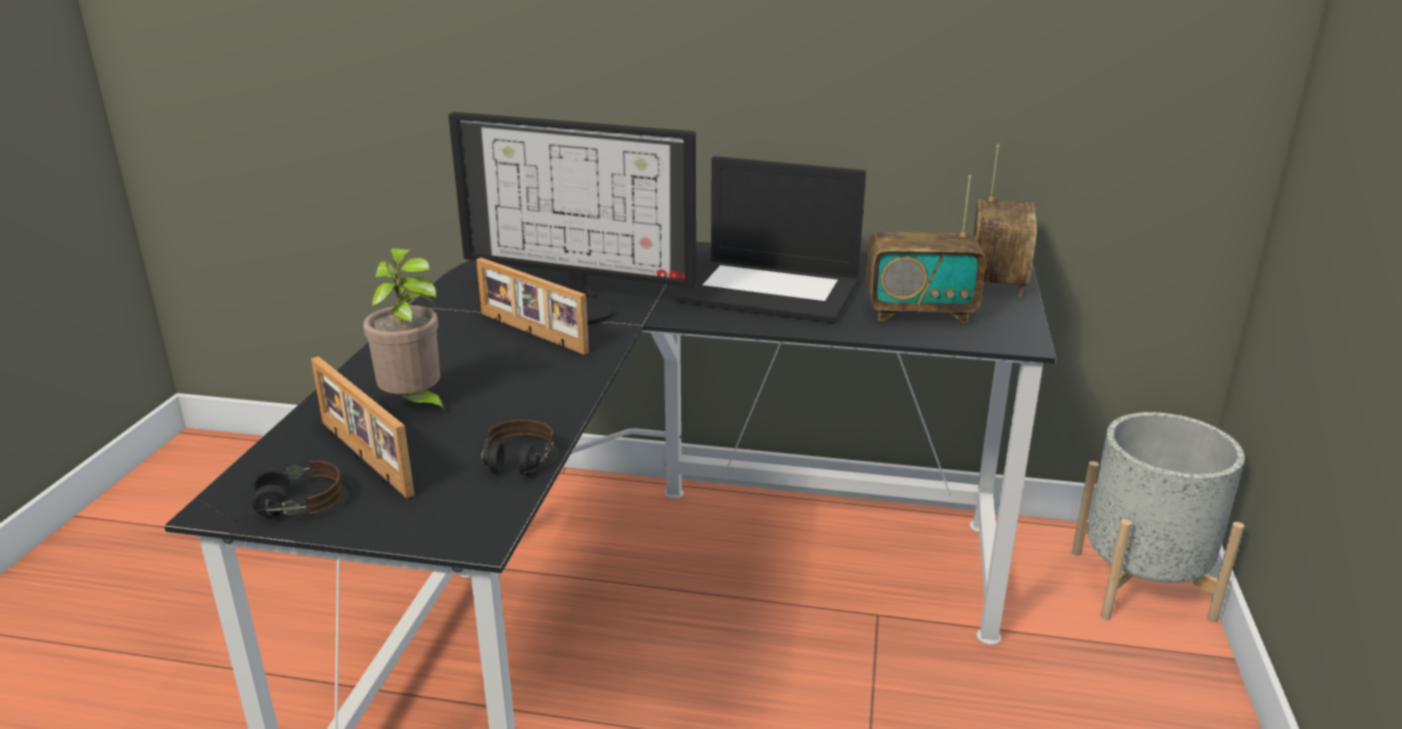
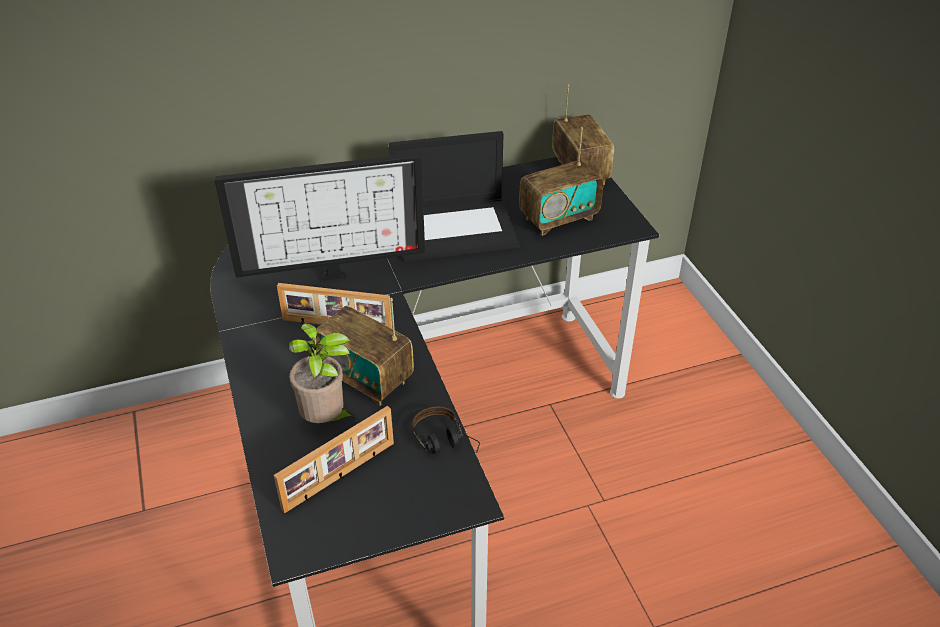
camera: 30 degrees left, 15 degrees up
headphones [196,461,342,522] -> none
picture frame [311,356,415,498] -> picture frame turned 60 degrees counterclockwise [274,406,394,513]
grey planter [1072,412,1245,623] -> none
none -> radio [316,298,414,406]

